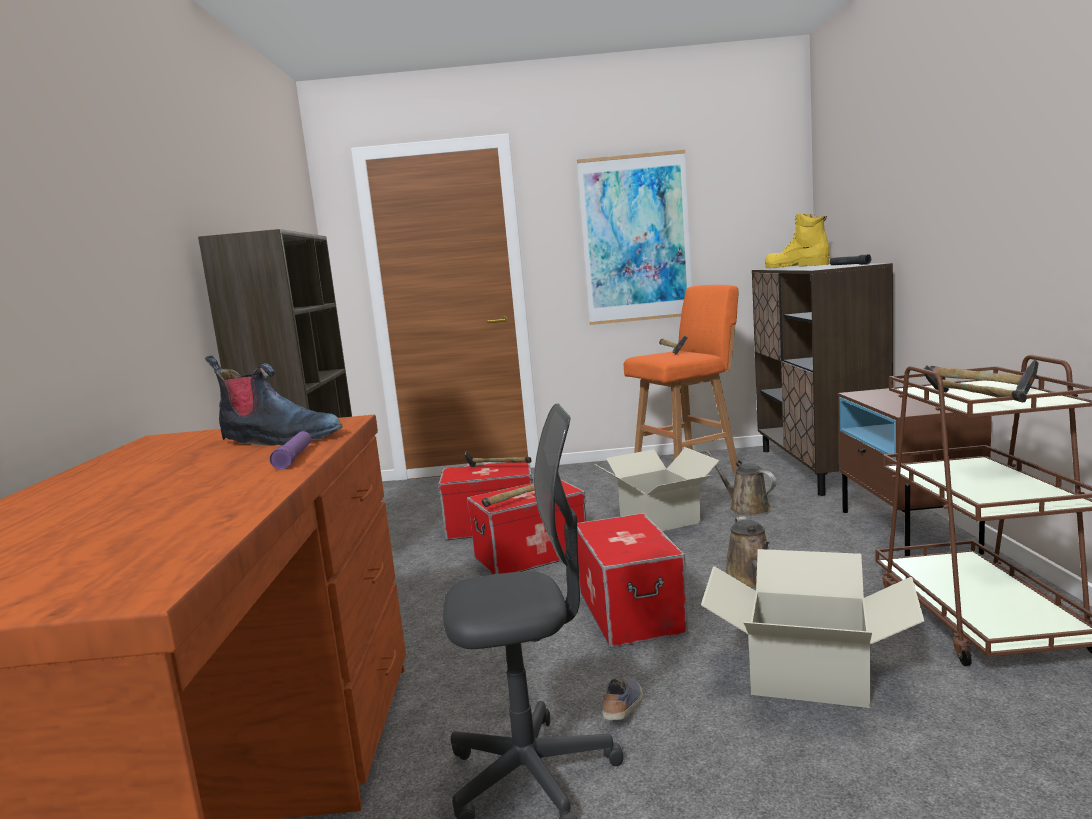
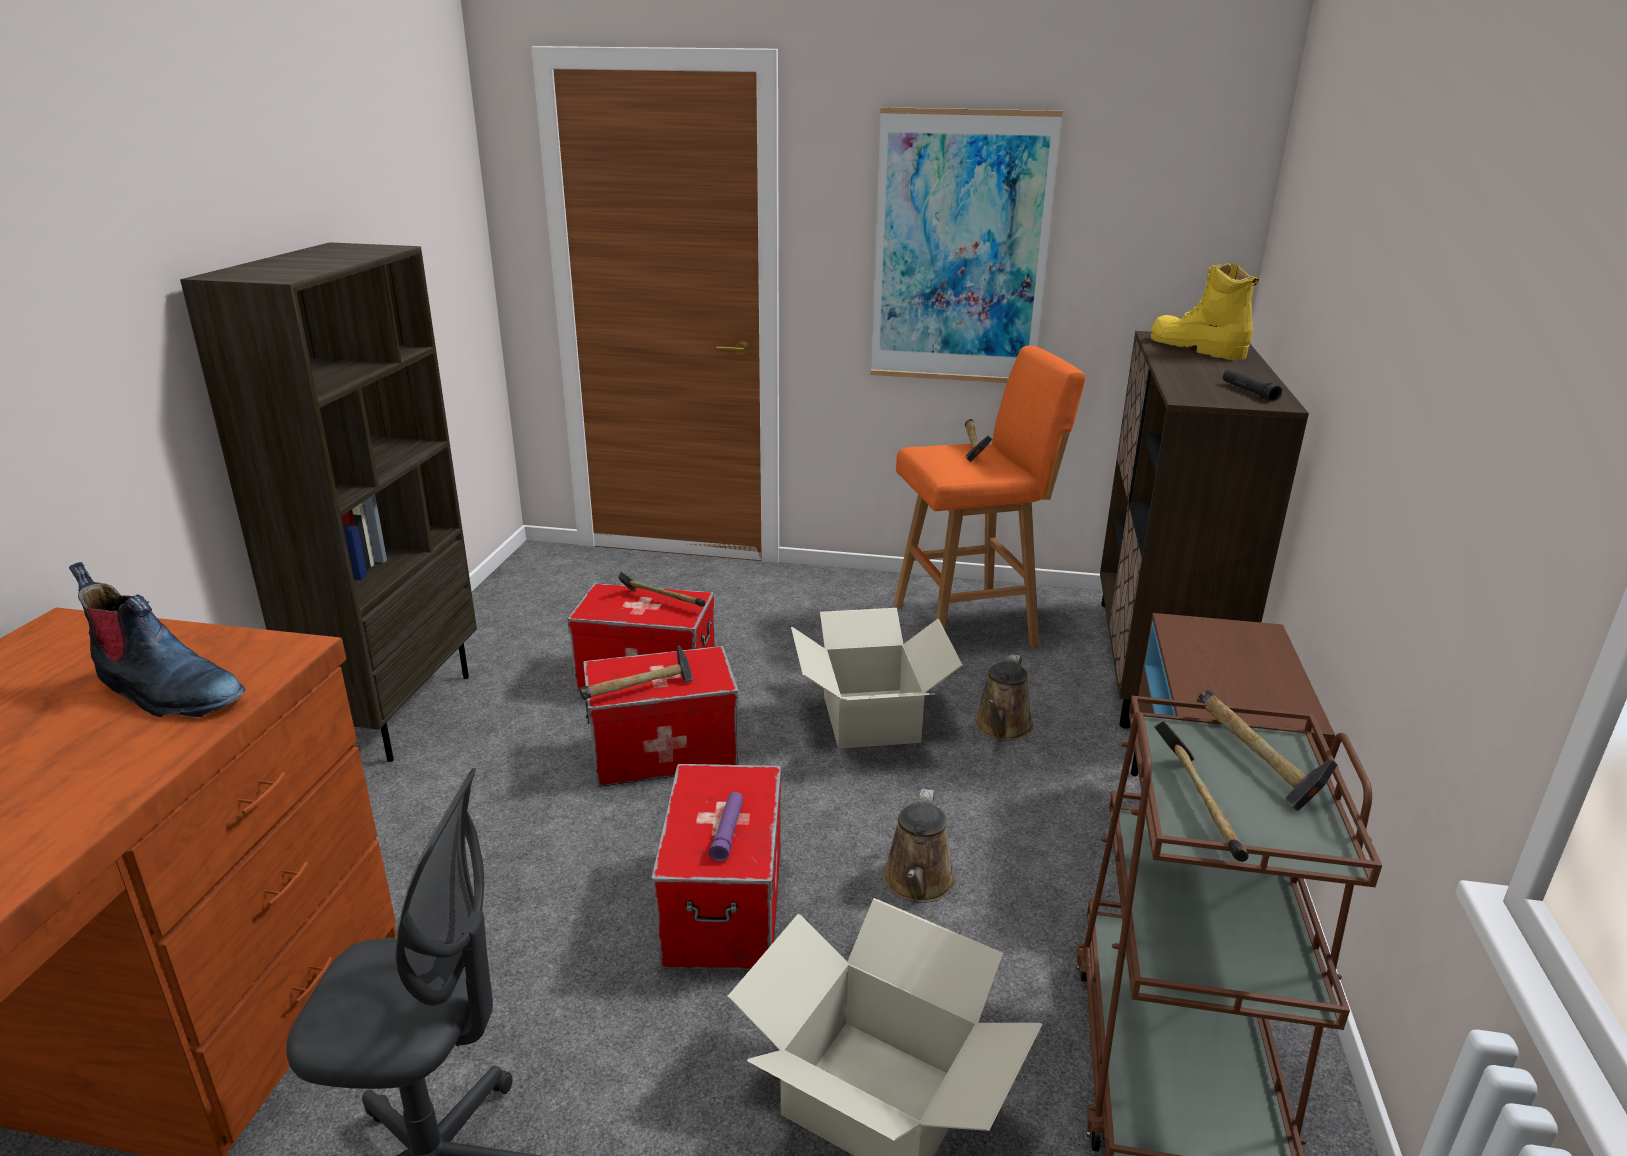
camera: 10 degrees right, 15 degrees up
purple flashlight [270,431,311,470] -> purple flashlight moved to [709,792,743,862]
shoe [603,679,643,720] -> none
brown watering can [705,450,777,516] -> brown watering can turned 135 degrees counterclockwise [974,654,1033,741]

